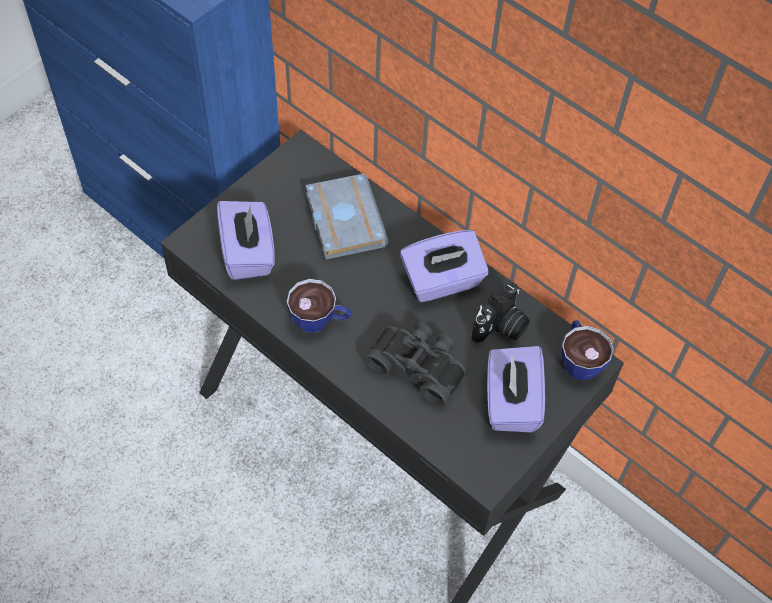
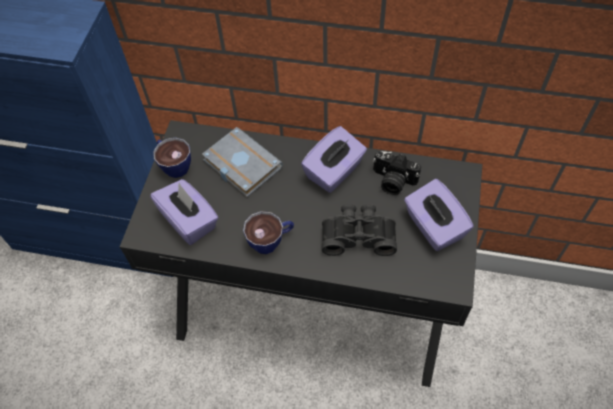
camera: 25 degrees left, 0 degrees up
camera [472,282,530,343] -> camera turned 105 degrees clockwise [373,151,421,195]
cup [561,320,614,380] -> cup moved to [153,137,191,178]

